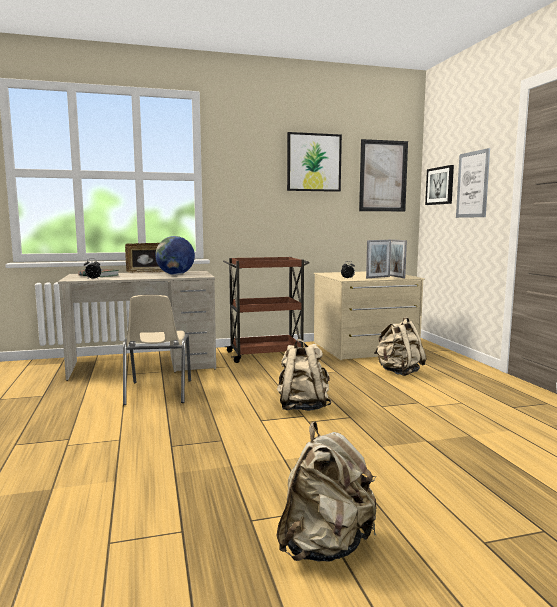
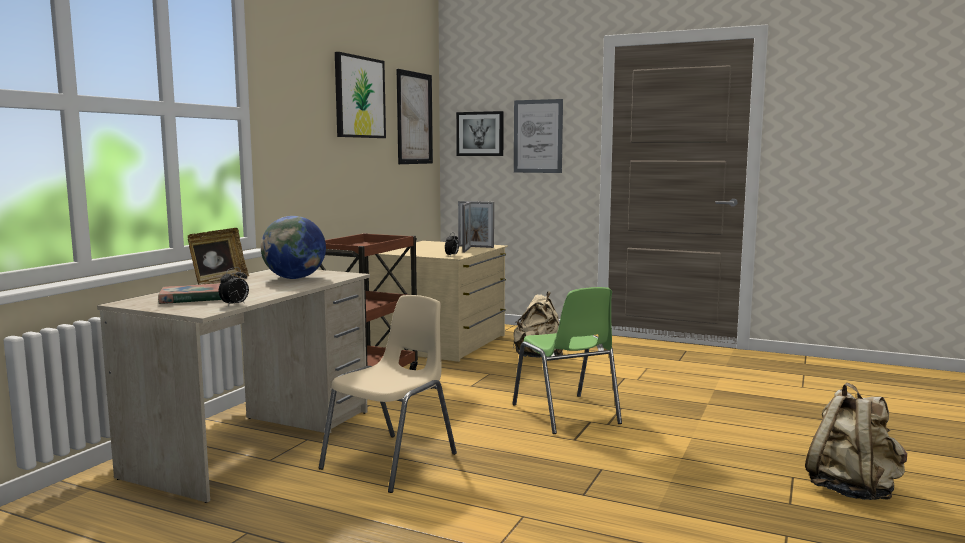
camera: 50 degrees left, 0 degrees up
beige chair [123,295,191,405] -> beige chair turned 90 degrees counterclockwise [319,295,457,493]
beige backpack [277,339,331,411] -> green chair [513,287,622,434]

